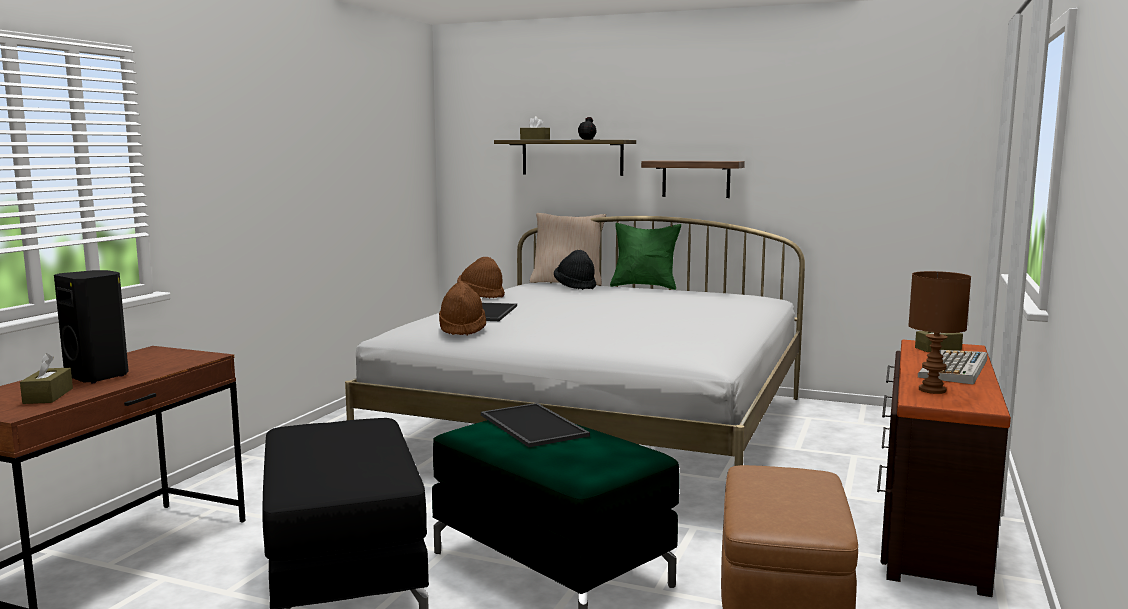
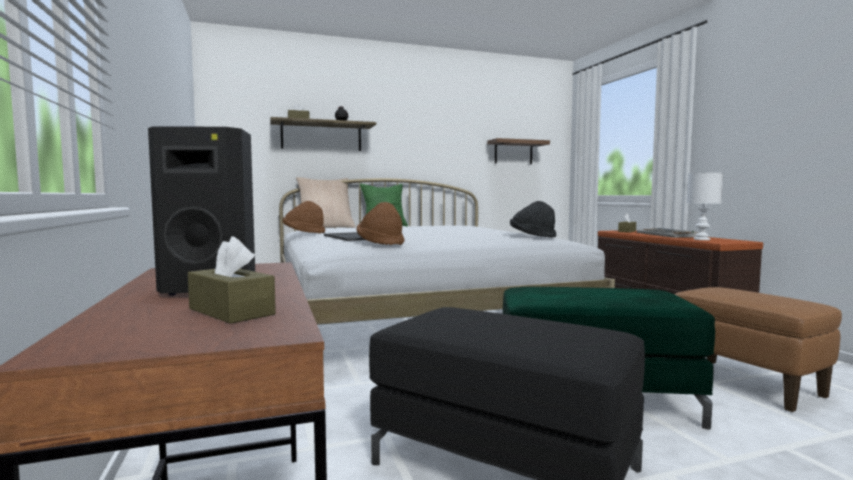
camera: 40 degrees left, 5 degrees down
tray [481,403,590,447] -> none
black hat [554,250,596,290] -> black hat moved to [510,201,556,238]
shelf [641,160,745,198] -> shelf moved to [487,138,550,164]
brown table lamp [908,271,971,394] -> white table lamp [687,173,723,240]

